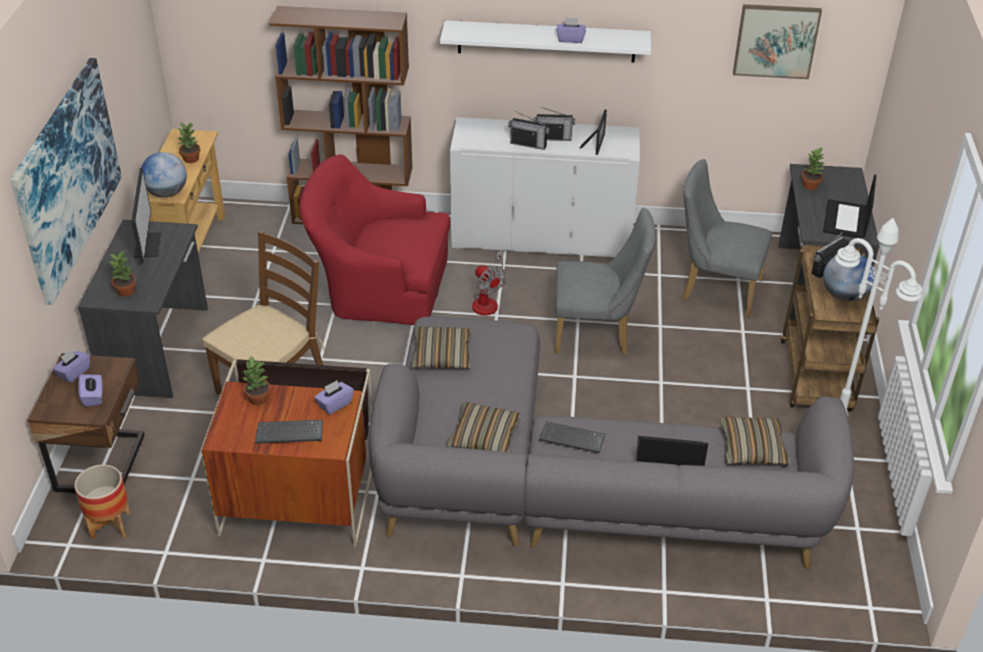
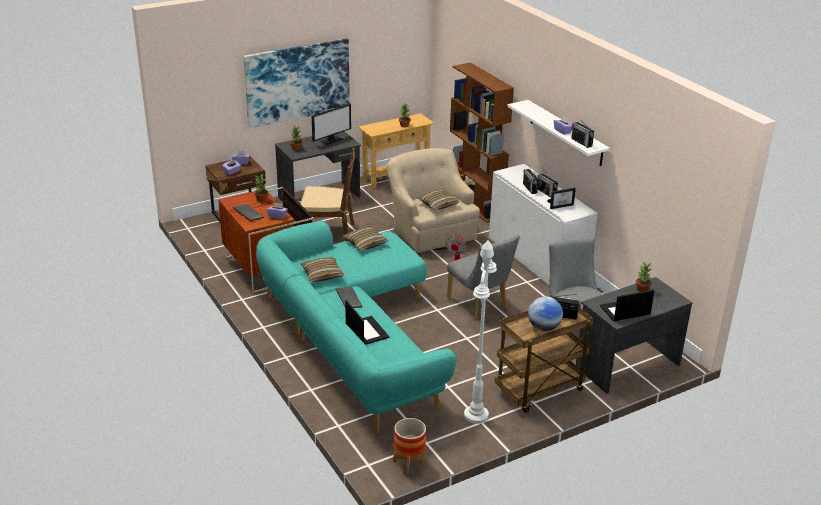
camera: 55 degrees right, 10 degrees down
planter [74,465,130,539] -> planter moved to [393,418,426,474]
globe [141,152,187,198] -> none
red armchair [299,155,450,325] -> beige armchair [386,148,480,253]
grey sofa [369,316,854,569] -> turquoise sofa [256,221,456,433]
pillow [720,417,790,465] -> pillow moved to [417,189,460,211]
picture [733,4,822,79] -> none
none -> radio [571,116,594,148]

